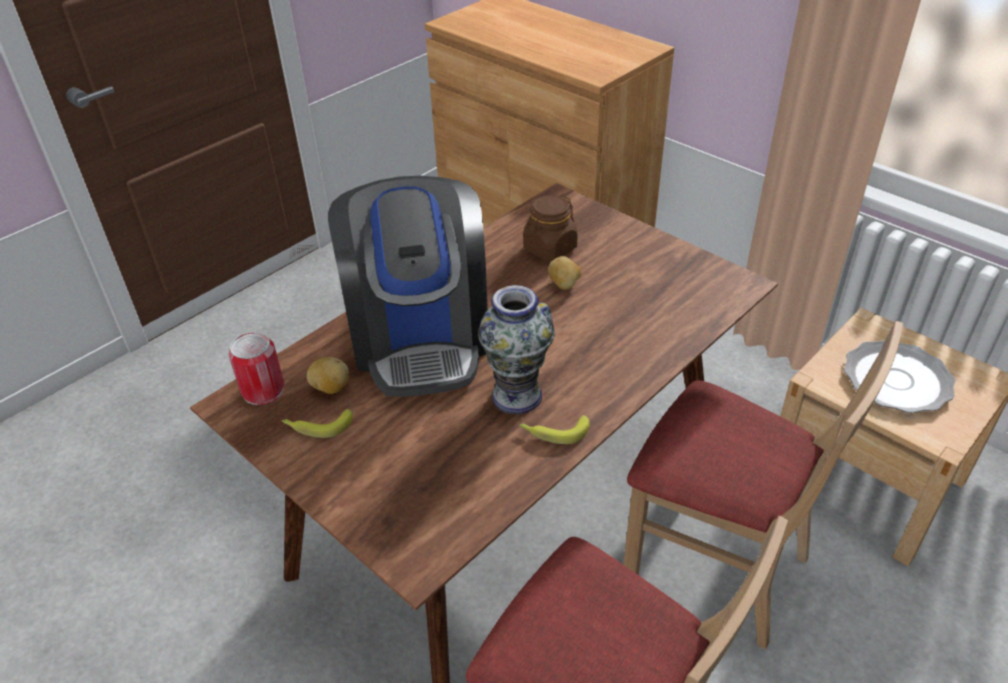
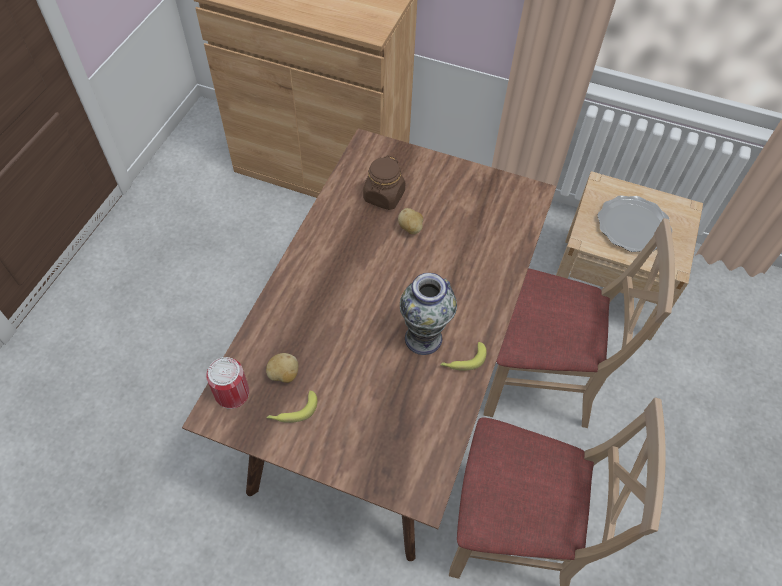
camera: 25 degrees left, 15 degrees up
coffee machine [328,176,488,397] -> none

